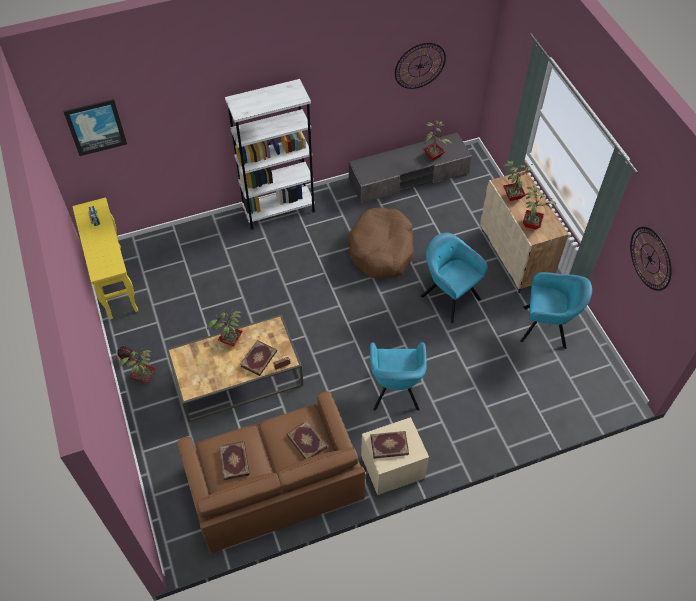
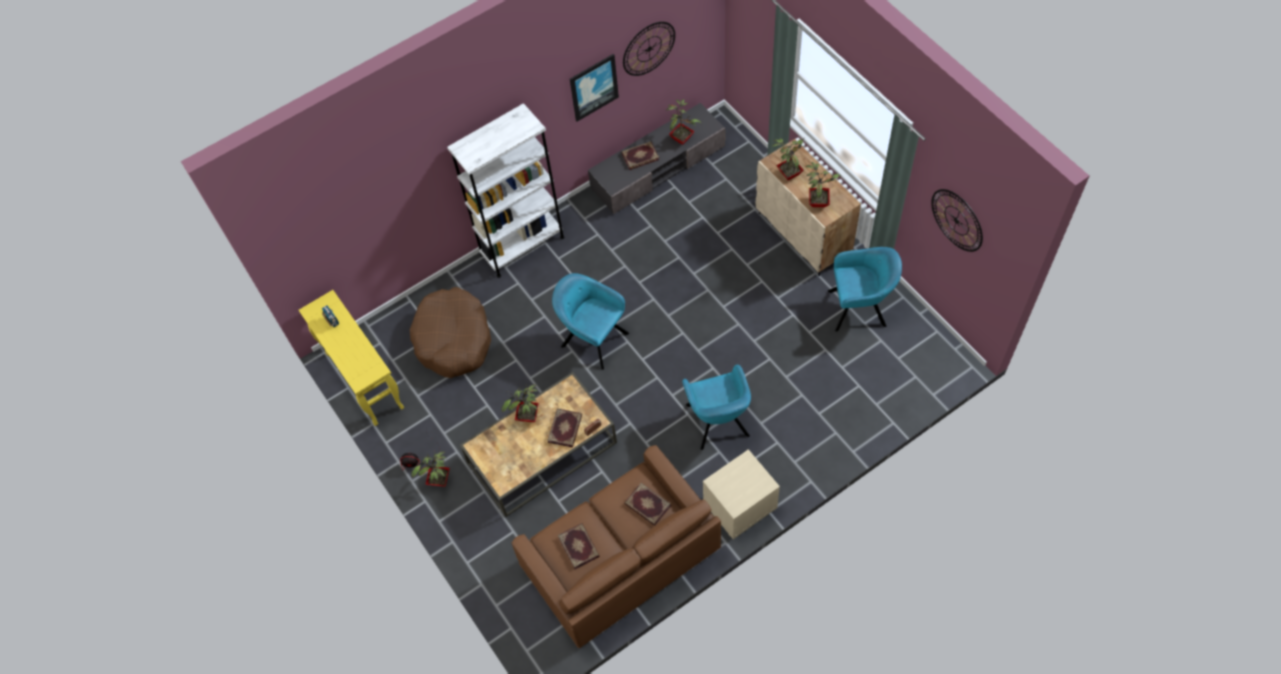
camera: 10 degrees left, 5 degrees up
picture [63,99,127,156] -> picture moved to [570,54,619,122]
brown dog bed [348,207,414,279] -> brown dog bed moved to [410,287,491,378]
book [371,431,409,459] -> book moved to [621,142,659,170]
turquoise armchair [421,232,488,323] -> turquoise armchair moved to [552,273,629,370]

